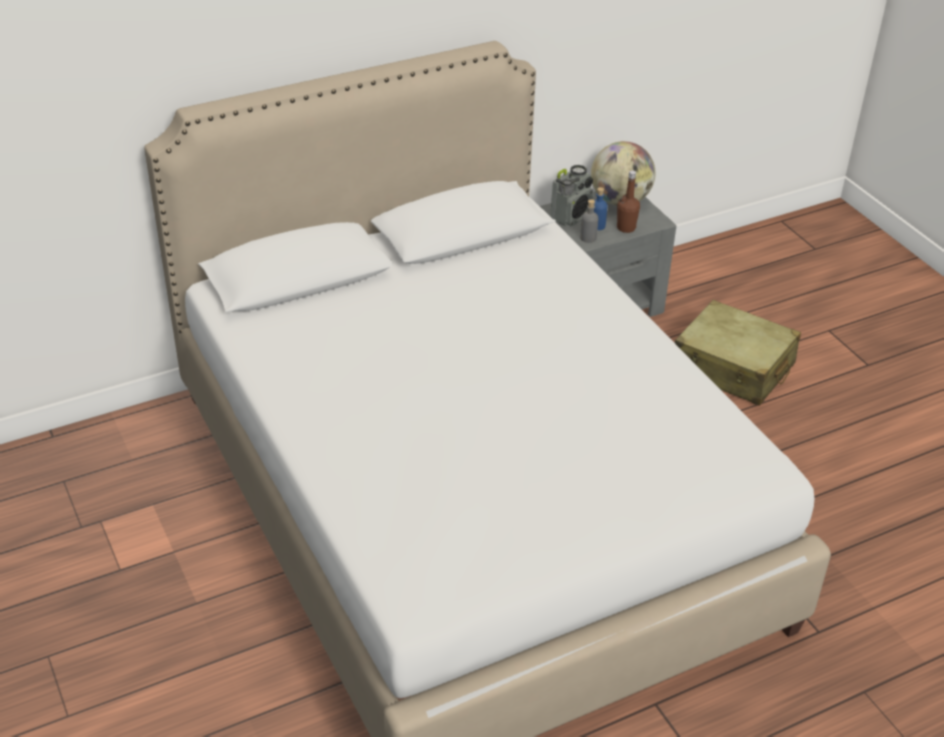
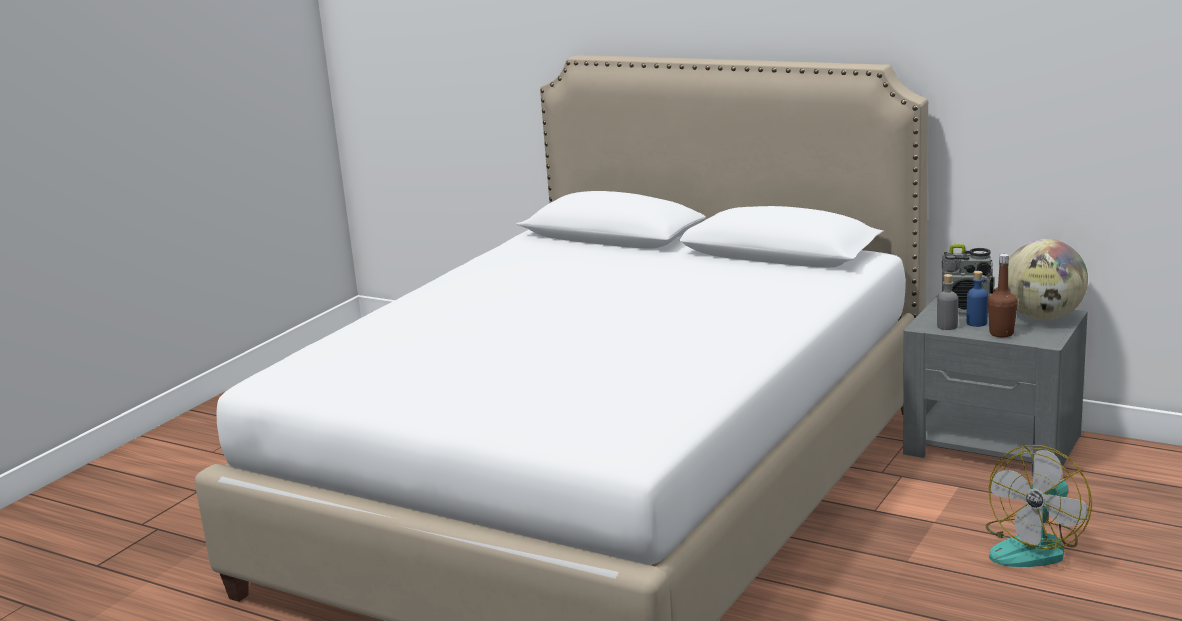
camera: 60 degrees right, 20 degrees down
beige suitcase [675,300,801,406] -> fan [986,445,1092,567]

